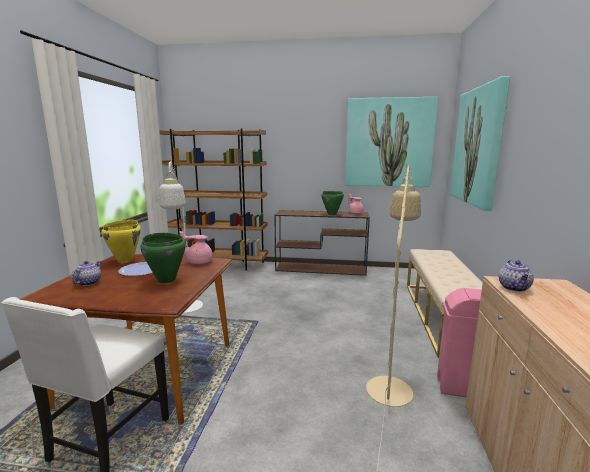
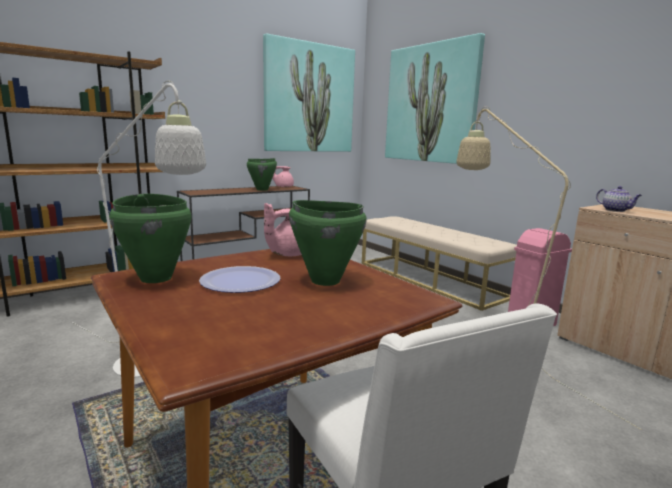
camera: 45 degrees left, 0 degrees up
teapot [71,261,101,286] -> none
yellow cooking pot [101,219,141,263] -> green cooking pot [109,194,191,283]

